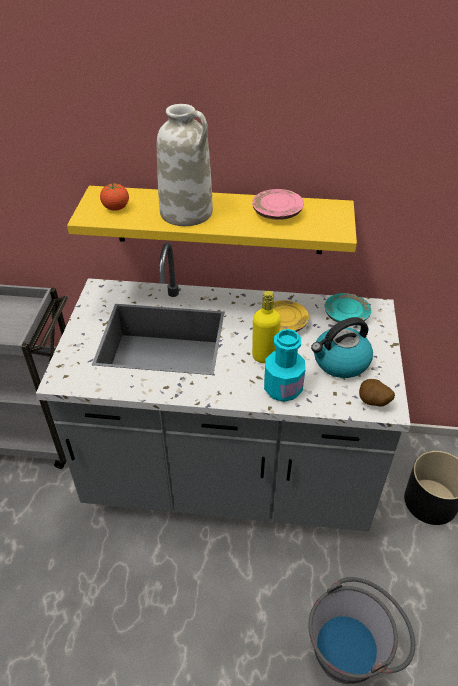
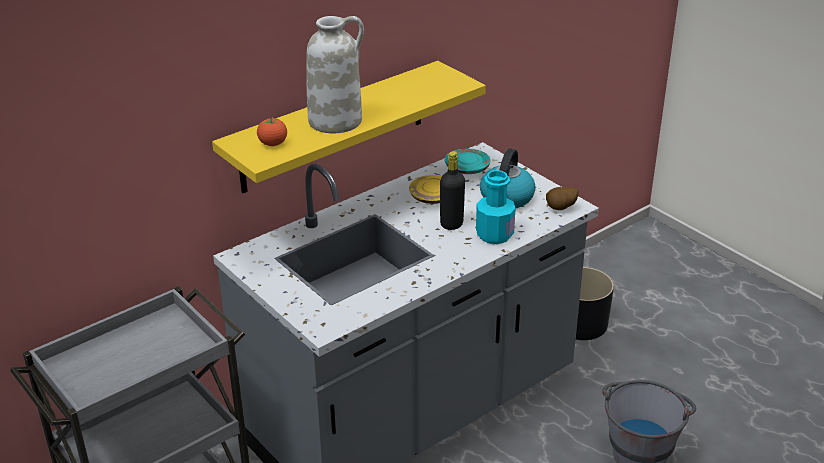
camera: 45 degrees left, 10 degrees down
pink plate [252,189,304,220] -> none
yellow bottle [252,291,281,363] -> black bottle [440,151,465,230]

